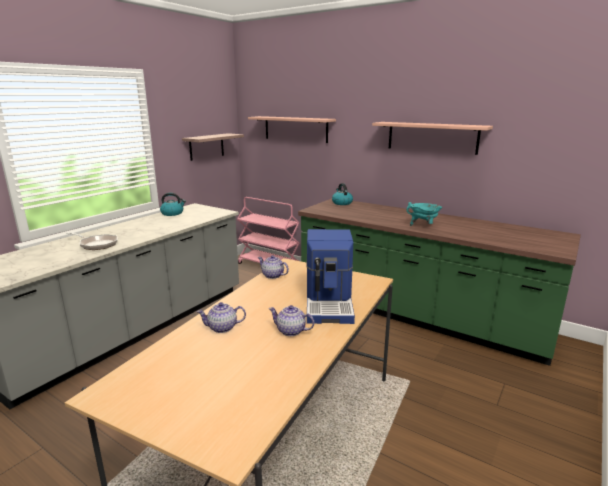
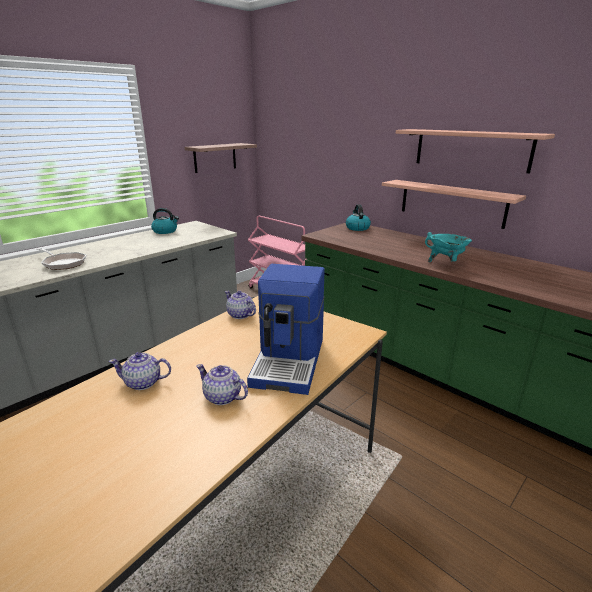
camera: 10 degrees right, 5 degrees up
shelf [248,116,336,143] -> shelf moved to [382,180,526,229]

